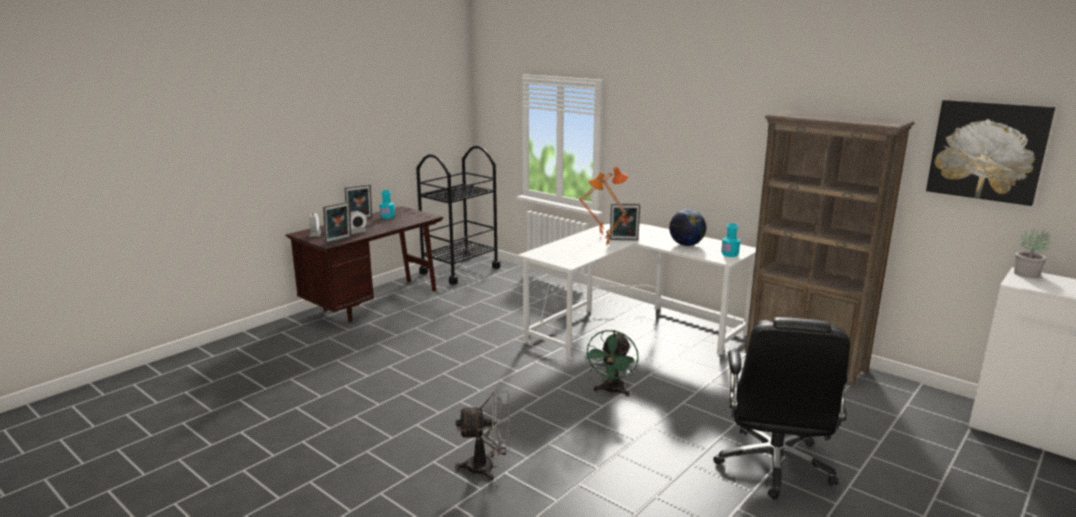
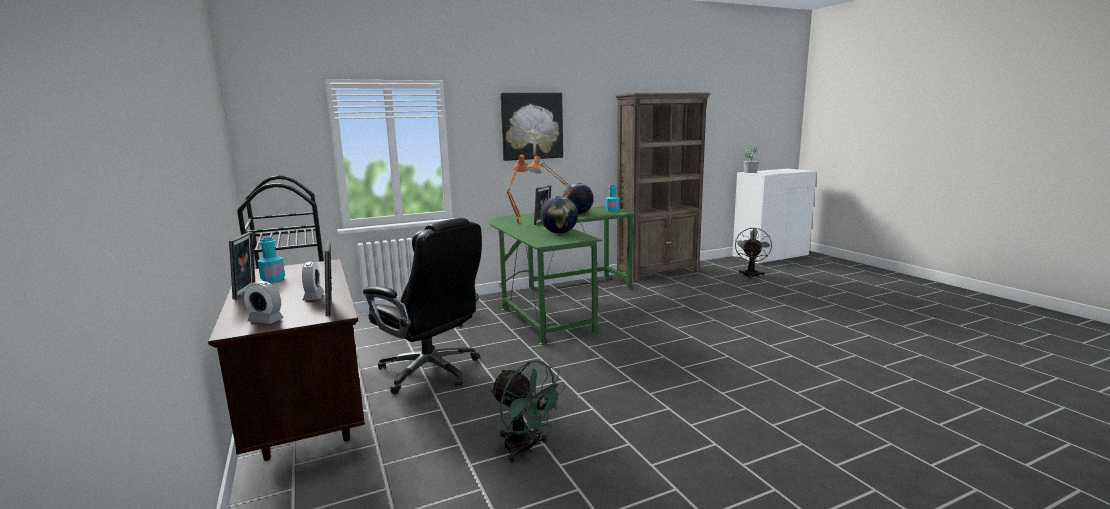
camera: 65 degrees left, 5 degrees down
grey fan [455,390,510,481] -> grey fan moved to [735,227,772,279]
white desk [518,224,756,360] -> green desk [489,206,636,345]
green fan [584,330,639,397] -> green fan moved to [490,360,565,463]
black office chair [713,317,850,500] -> black office chair moved to [363,218,482,394]
picture [926,100,1055,206] -> picture moved to [500,93,563,161]
none -> globe [541,196,578,234]

